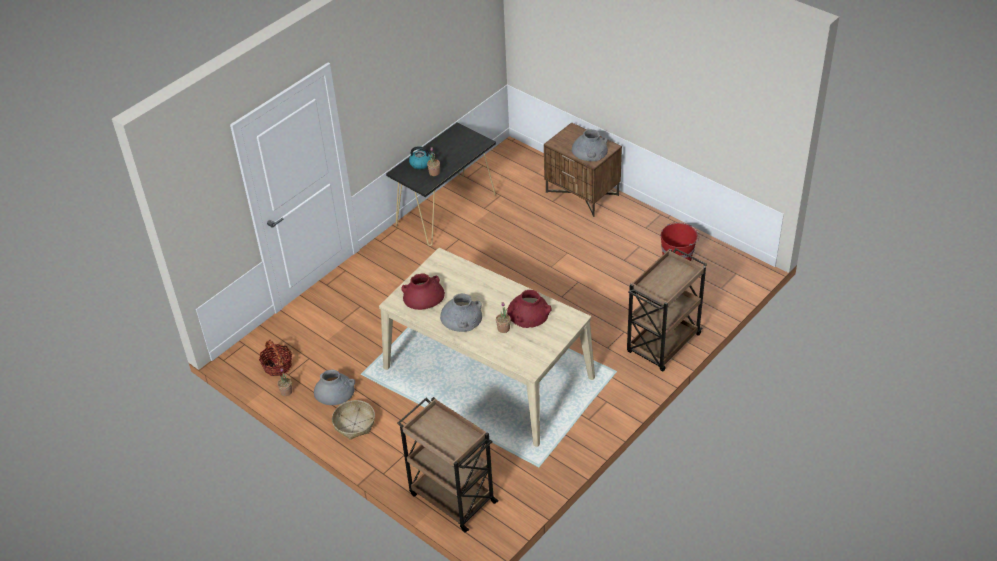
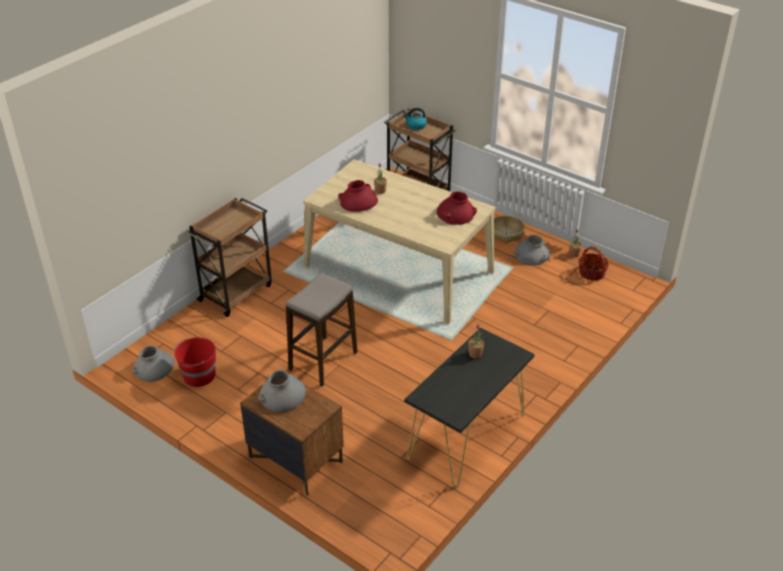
camera: 175 degrees right, 5 degrees down
kettle [409,146,434,169] -> kettle moved to [403,108,427,130]
grey vase [440,293,482,332] -> grey vase moved to [131,346,174,382]
none -> stool [286,273,357,387]

